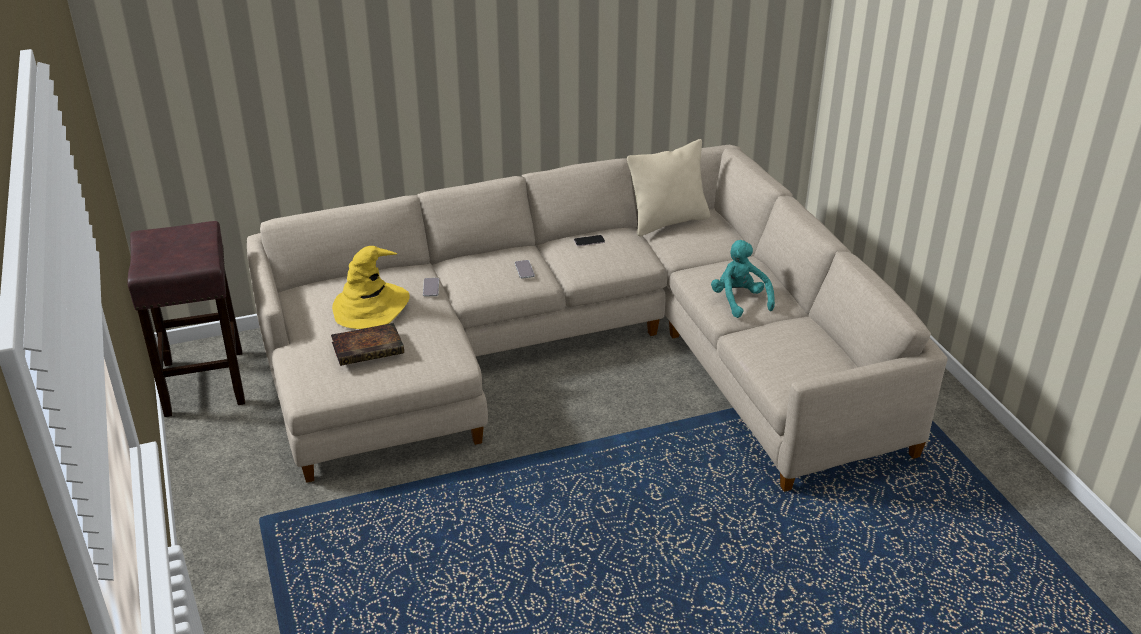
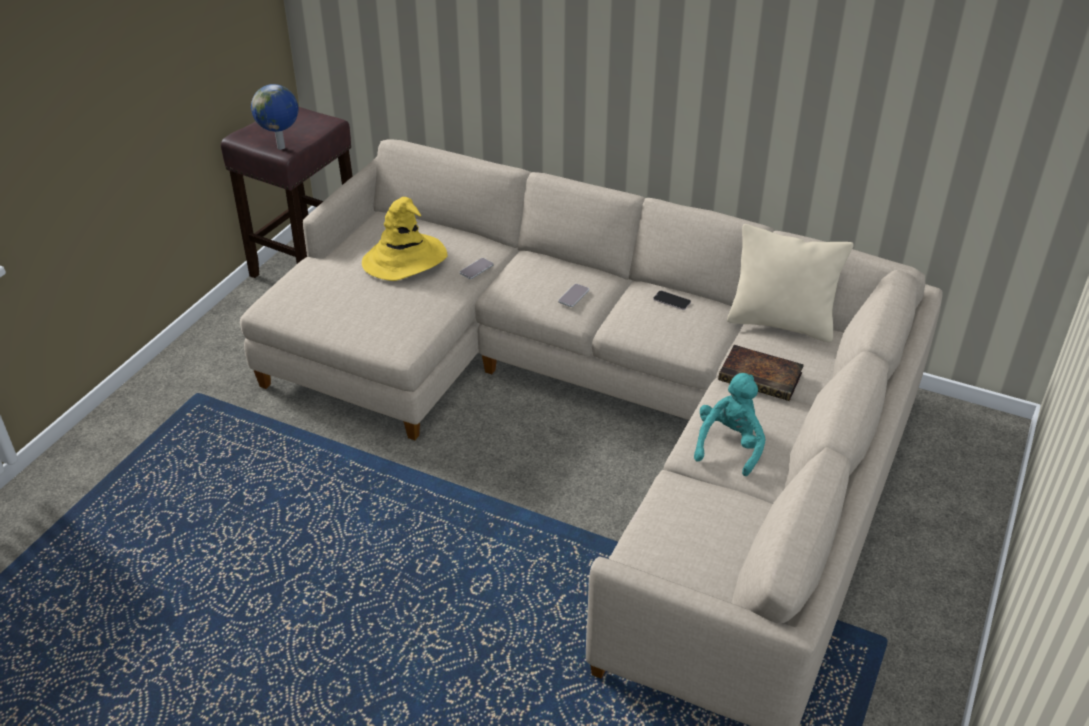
camera: 45 degrees right, 5 degrees up
book [331,323,404,366] -> book moved to [718,345,804,401]
none -> globe [251,84,299,150]

